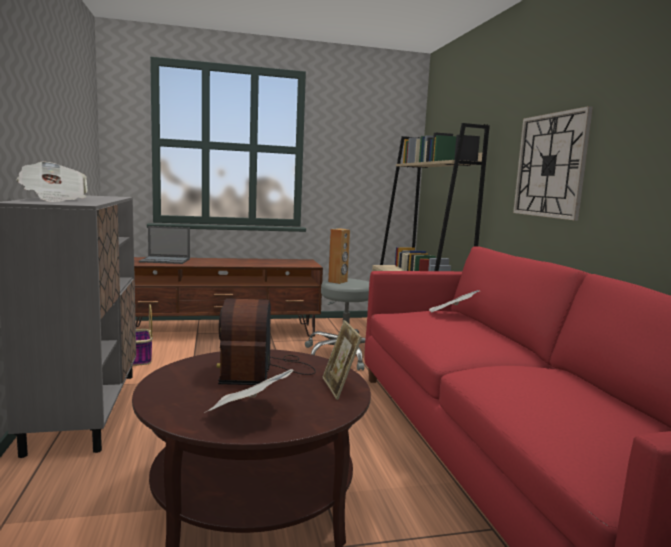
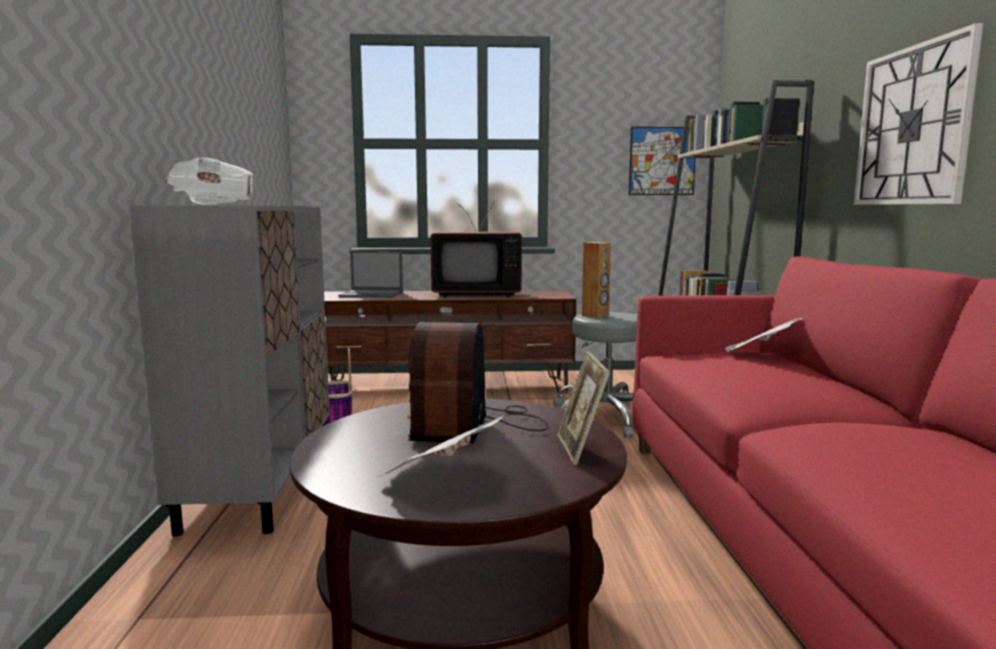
camera: 10 degrees right, 0 degrees up
none -> television [430,200,522,297]
none -> picture [629,127,696,195]

